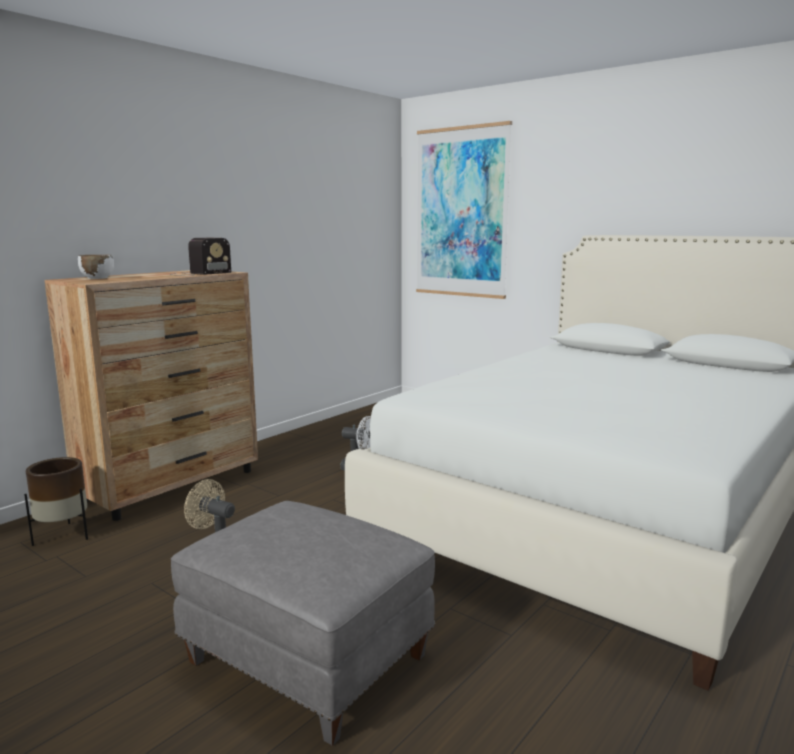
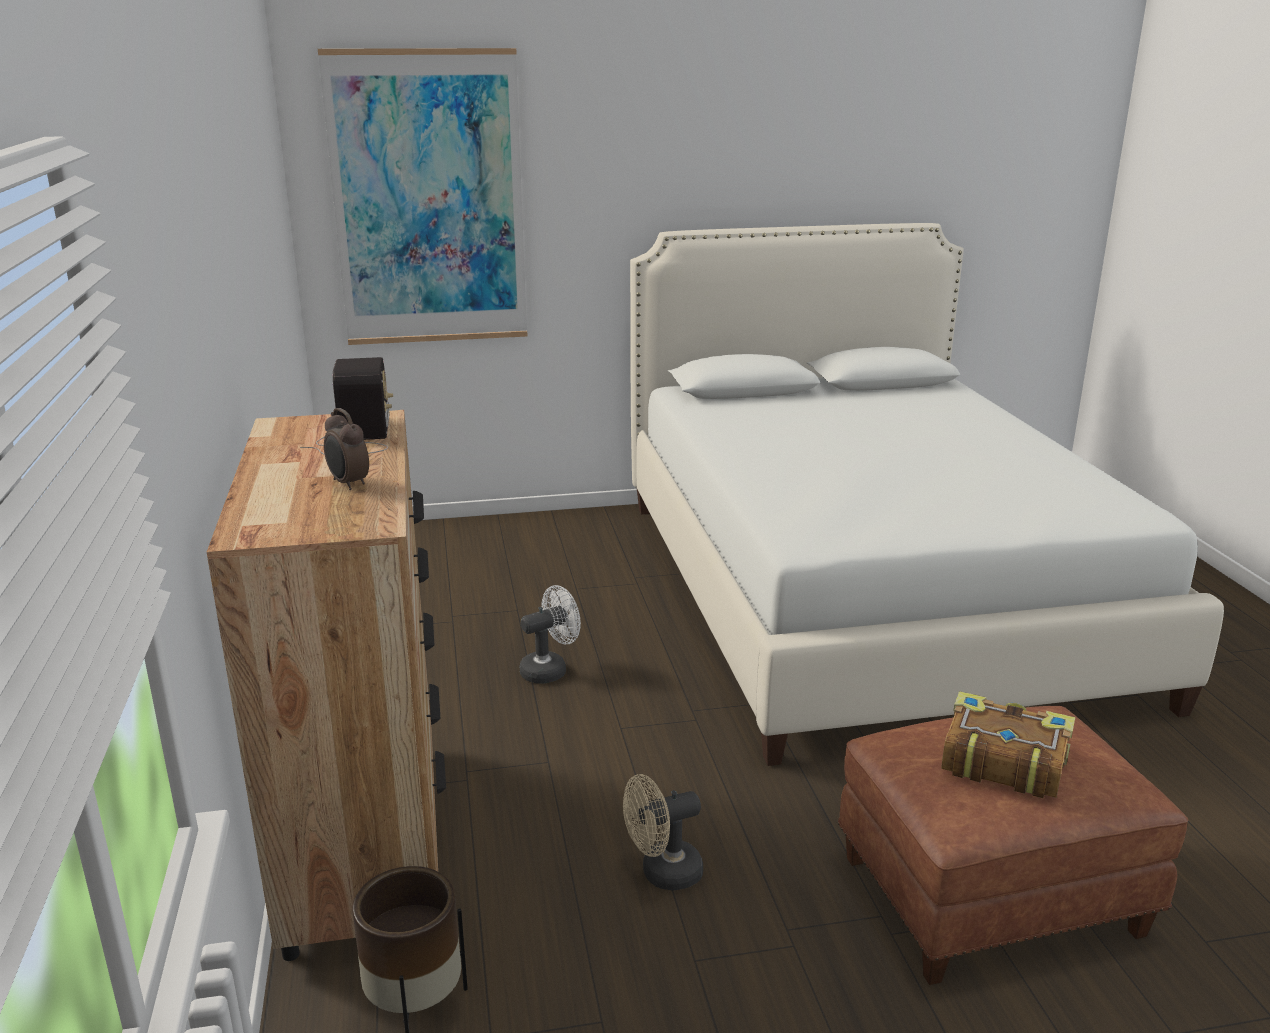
camera: 50 degrees left, 10 degrees up
white bowl [78,255,114,279] -> none
grey ottoman [171,501,435,746] -> brown ottoman [838,706,1188,985]
none -> alarm clock [324,408,369,490]
none -> book [941,691,1075,799]

